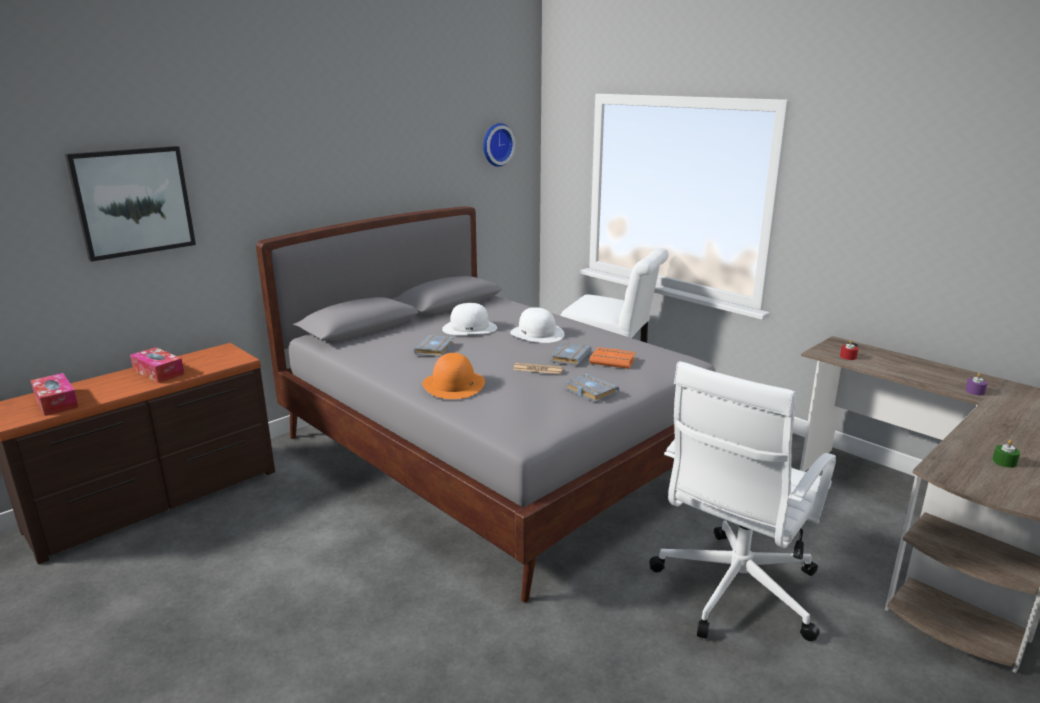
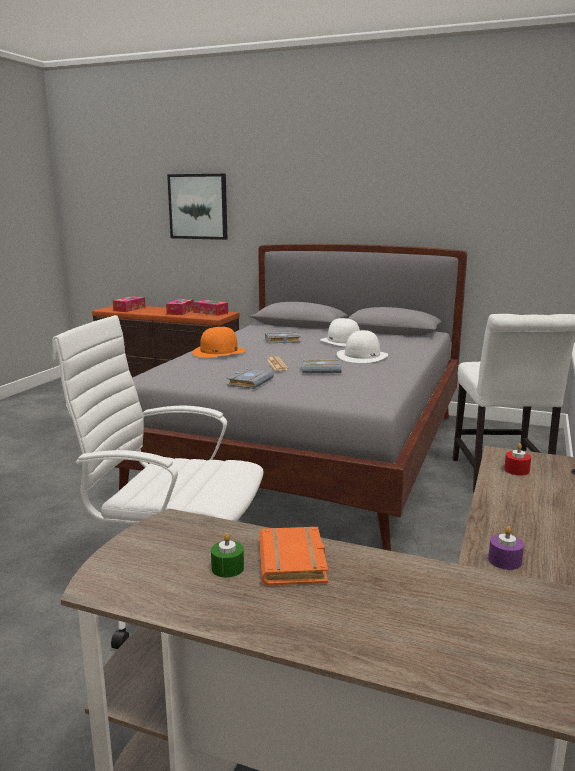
camera: 65 degrees right, 5 degrees down
wall clock [483,123,516,167] -> none
orange book [589,347,636,369] -> orange book moved to [259,527,328,586]
none -> tissue box [193,300,228,316]

